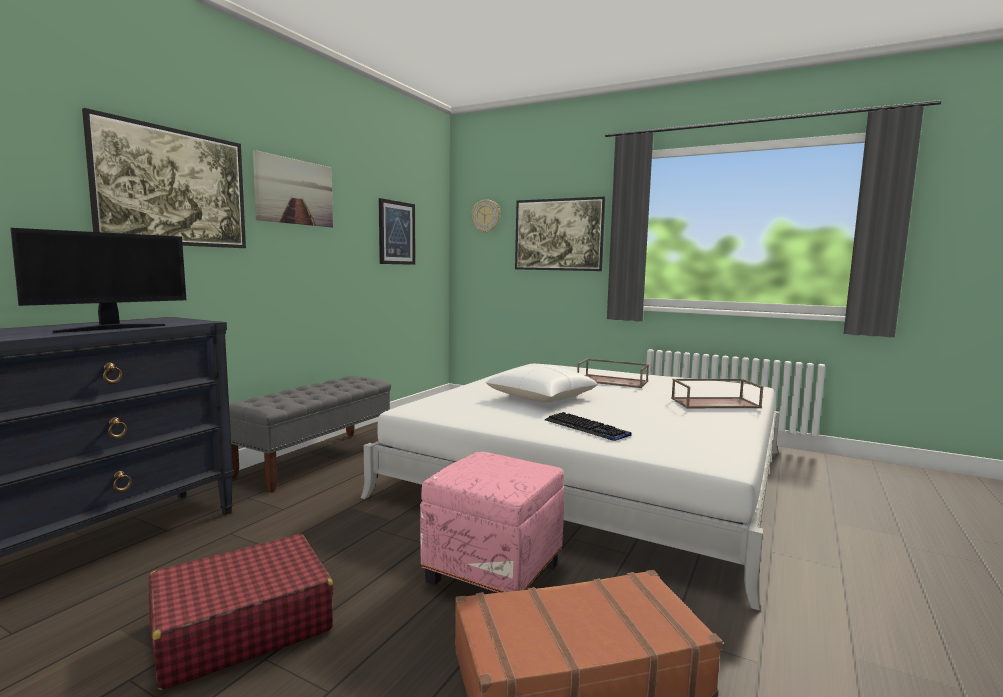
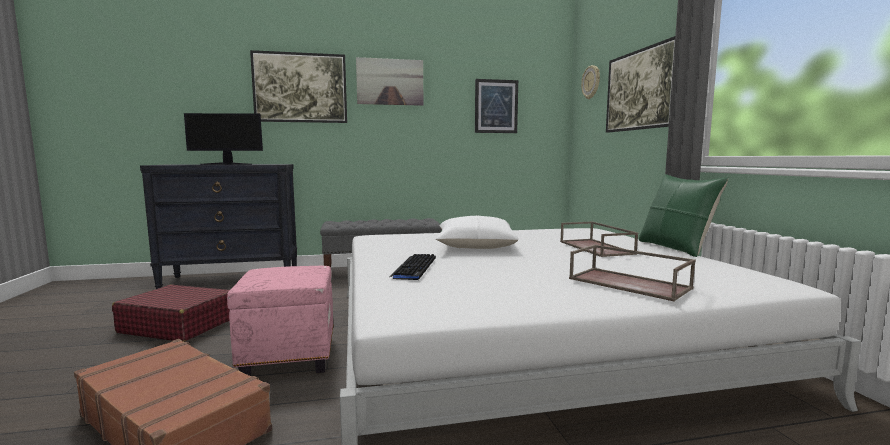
camera: 50 degrees right, 0 degrees up
none -> green pillow [639,174,728,257]

